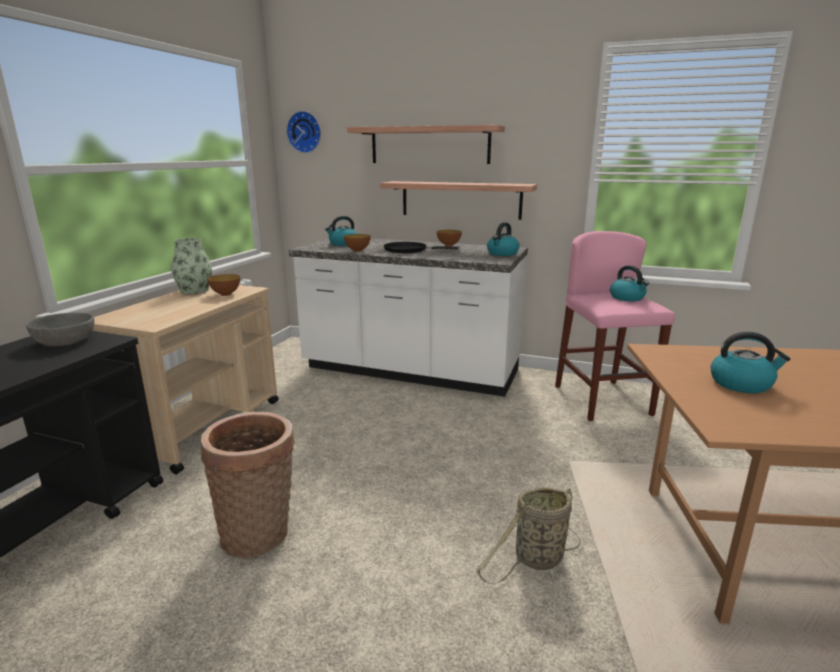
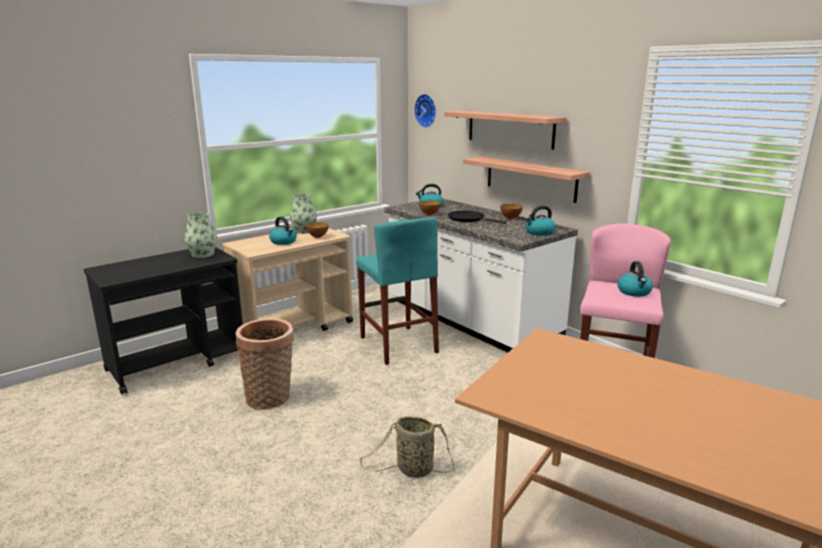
camera: 30 degrees right, 0 degrees up
grey bowl [26,313,94,346] -> vase [185,212,217,258]
kettle [710,332,790,393] -> kettle moved to [269,216,297,245]
none -> turquoise stool [356,217,439,365]

